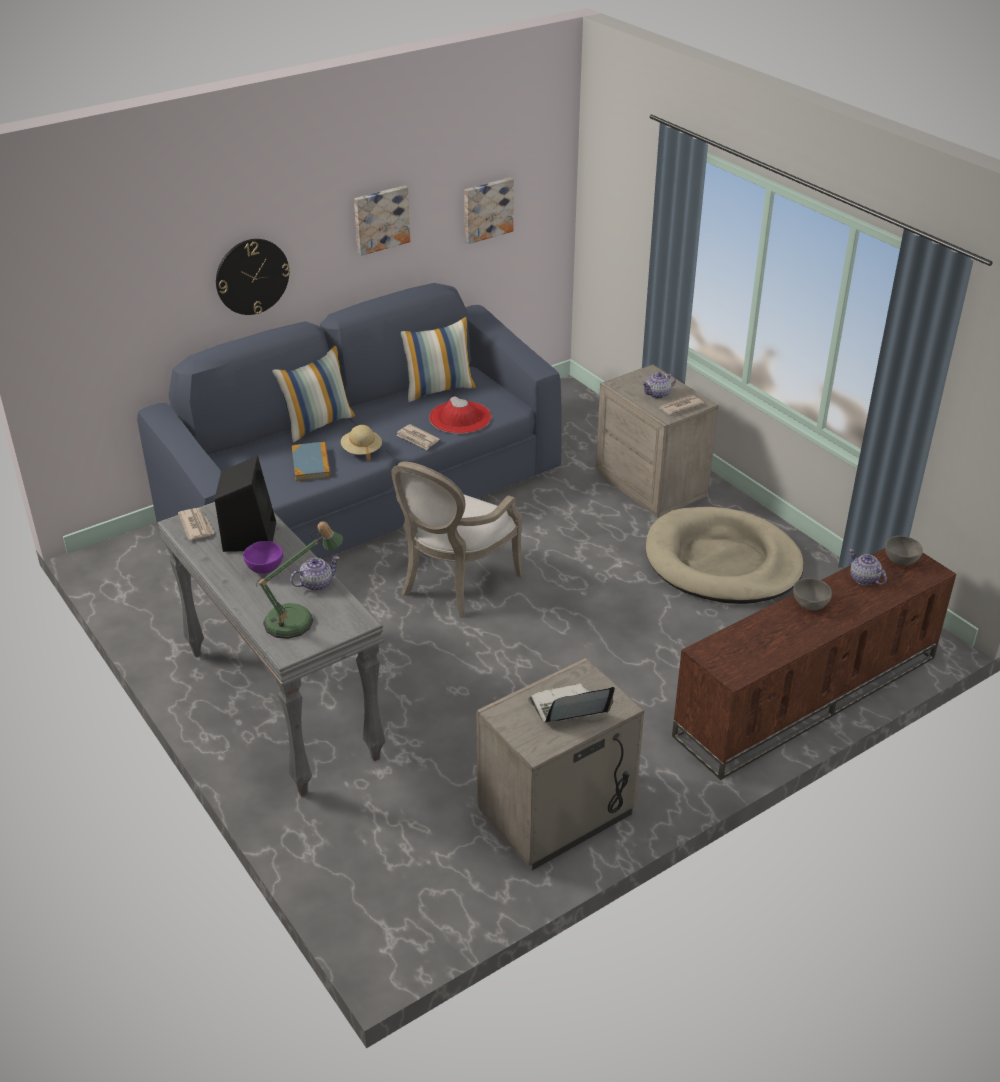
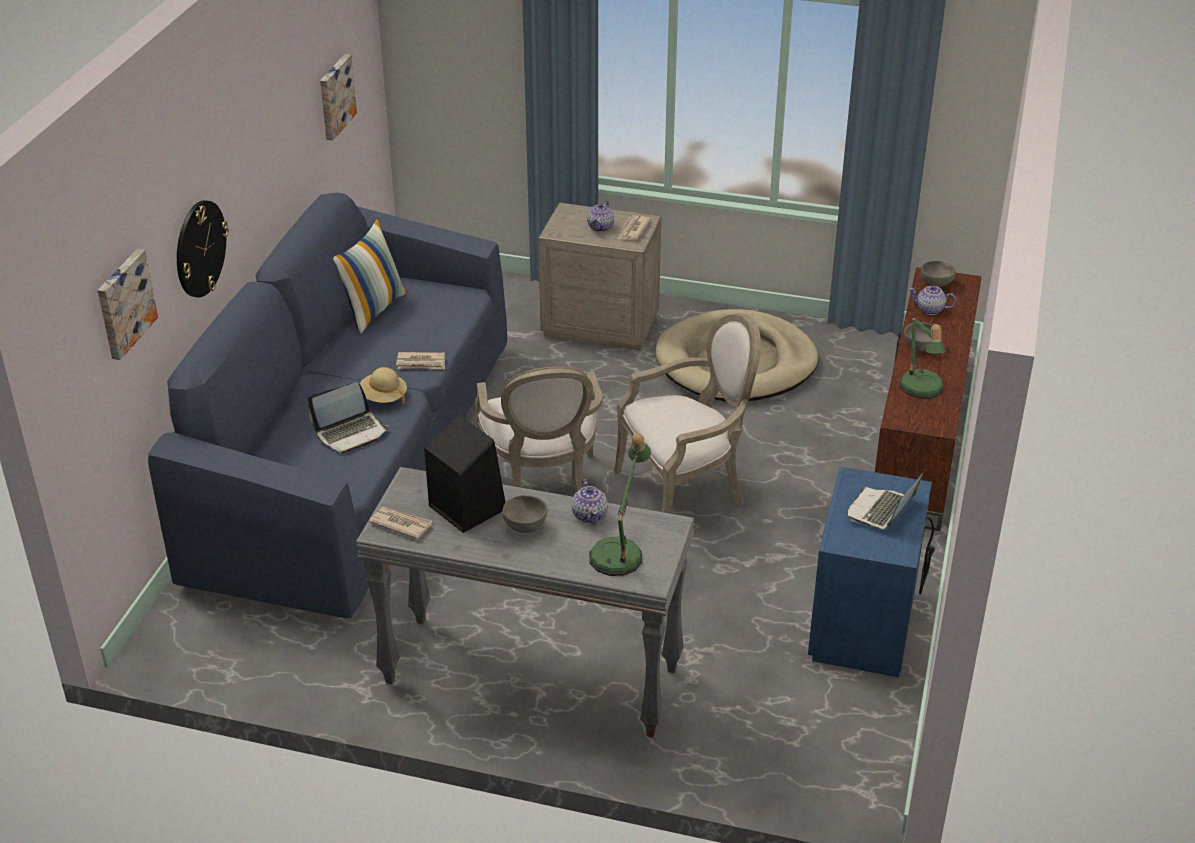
camera: 40 degrees left, 0 degrees up
purple bowl [243,541,283,574] -> grey bowl [502,495,547,533]
pillow [272,345,356,443] -> none
teapot [290,556,340,591] -> teapot turned 150 degrees clockwise [572,479,608,524]
book [292,442,331,481] -> laptop [307,382,388,454]
picture [354,186,410,256] -> picture moved to [97,249,158,360]
red hat [429,396,491,434] -> none
beige nightstand [476,658,644,870] -> blue nightstand [808,467,935,677]
none -> armchair [614,313,761,514]
none -> table lamp [900,316,946,399]

